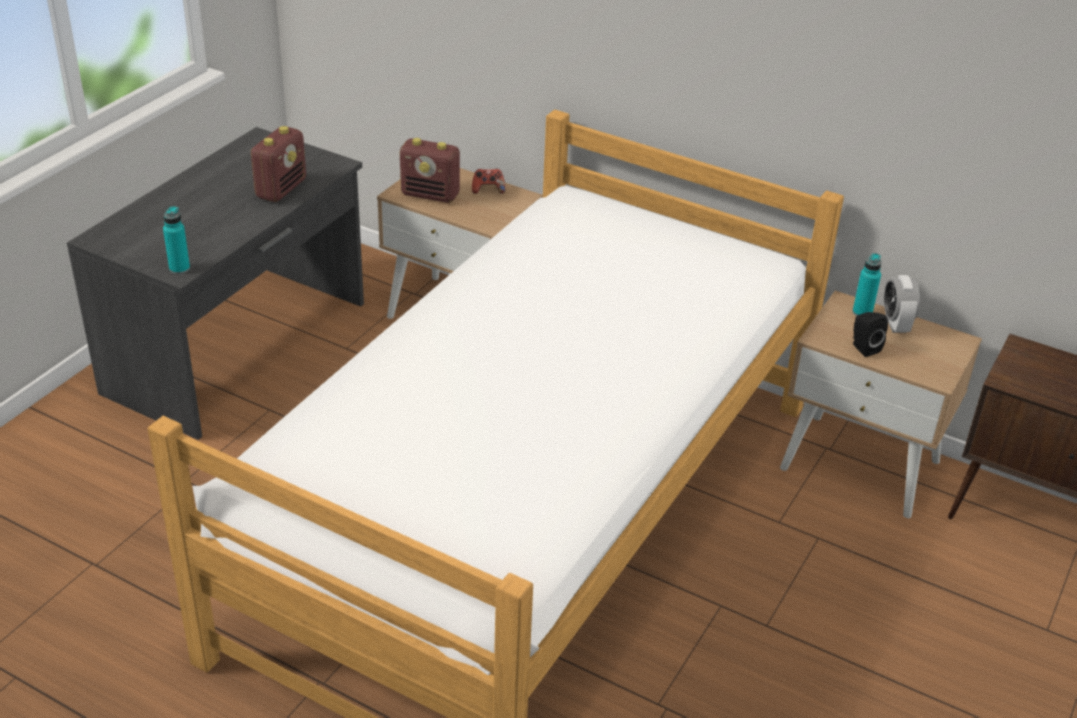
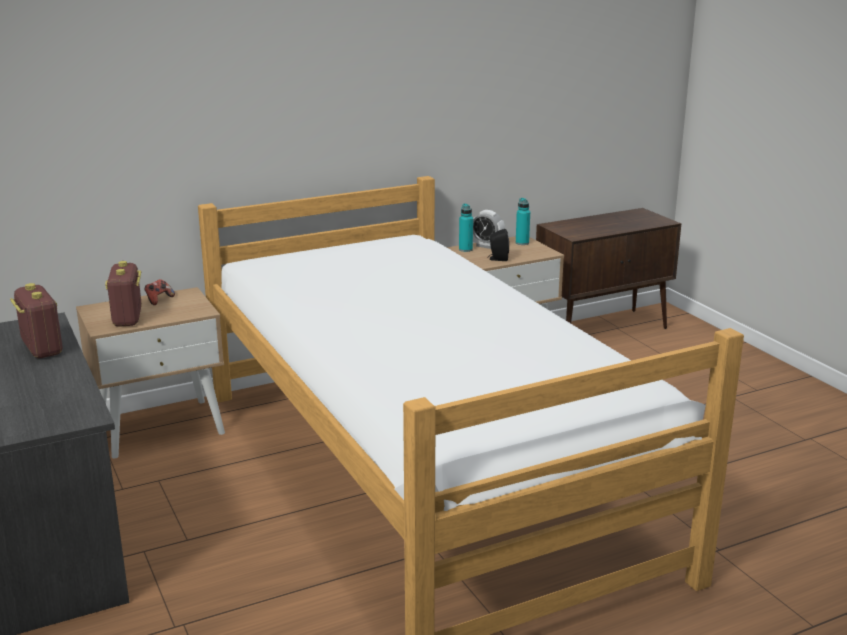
camera: 55 degrees left, 15 degrees down
turquoise bottle [163,206,190,274] -> turquoise bottle moved to [516,198,530,245]
radio [400,138,460,203] -> radio turned 120 degrees clockwise [105,261,142,327]

